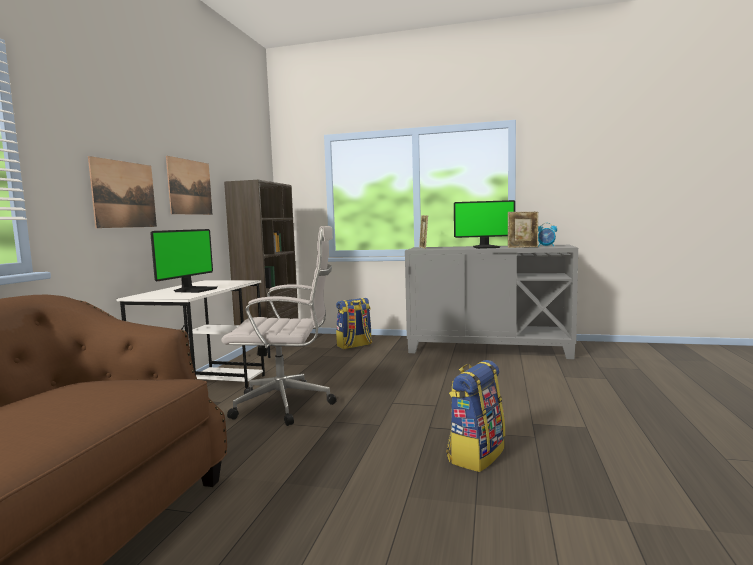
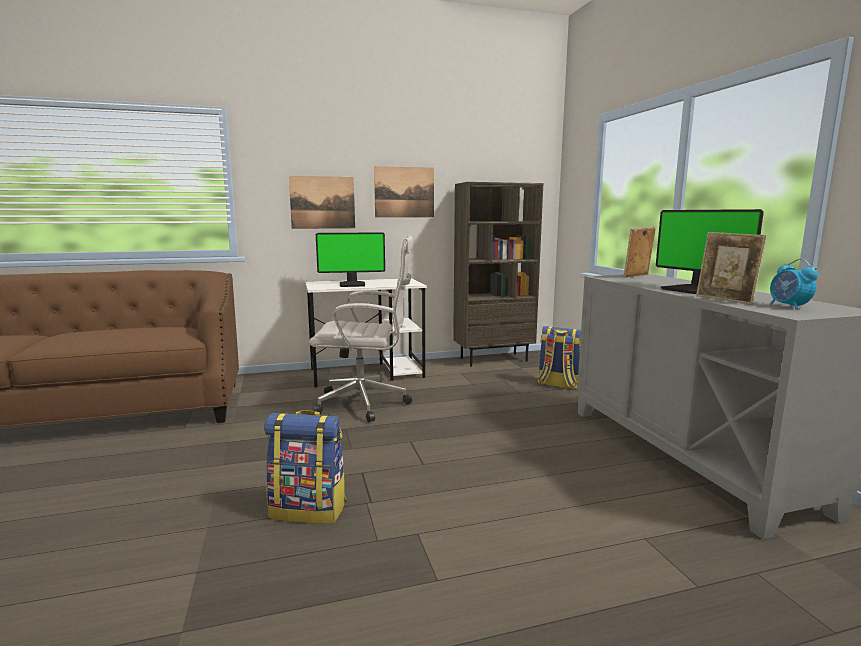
camera: 60 degrees right, 5 degrees up
white office chair [222,226,337,426] -> white office chair turned 60 degrees counterclockwise [309,236,413,422]

